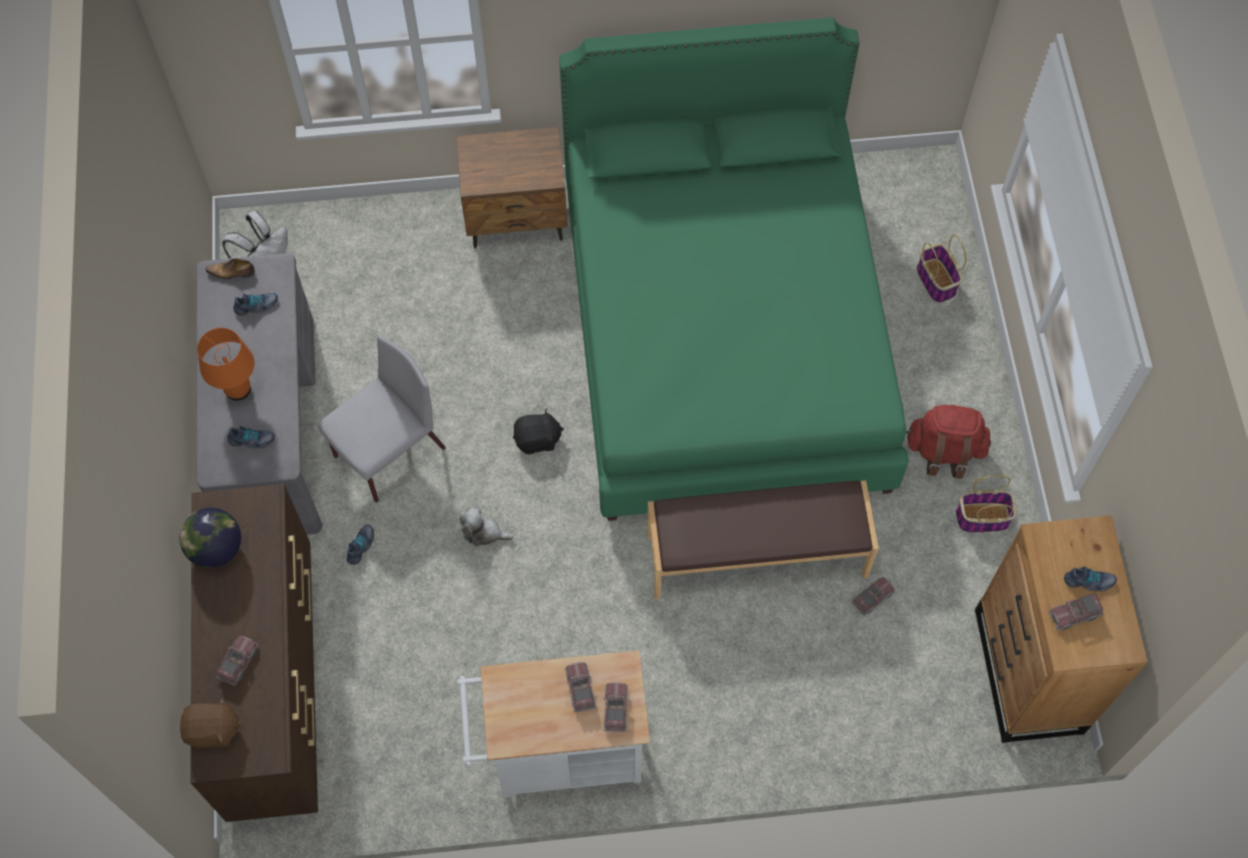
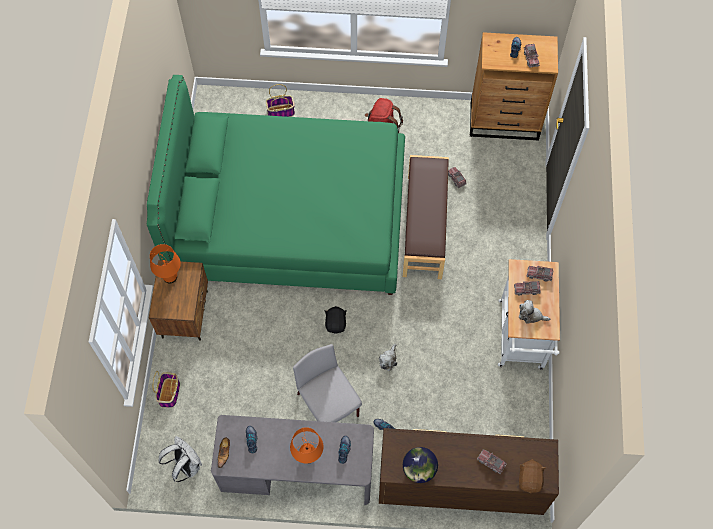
camera: 80 degrees left, 0 degrees up
basket [956,475,1017,532] -> basket moved to [153,371,180,408]
none -> orange table lamp [150,244,181,283]
none -> plush toy [519,300,550,324]

